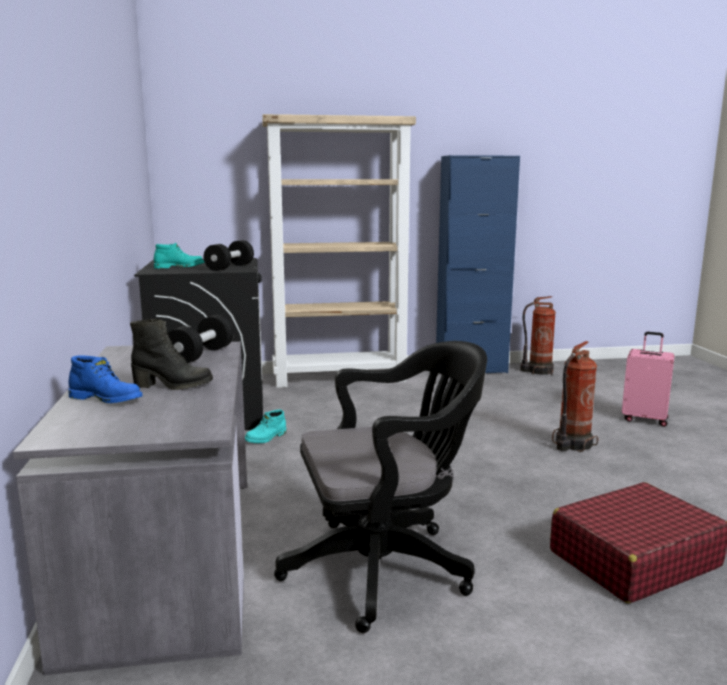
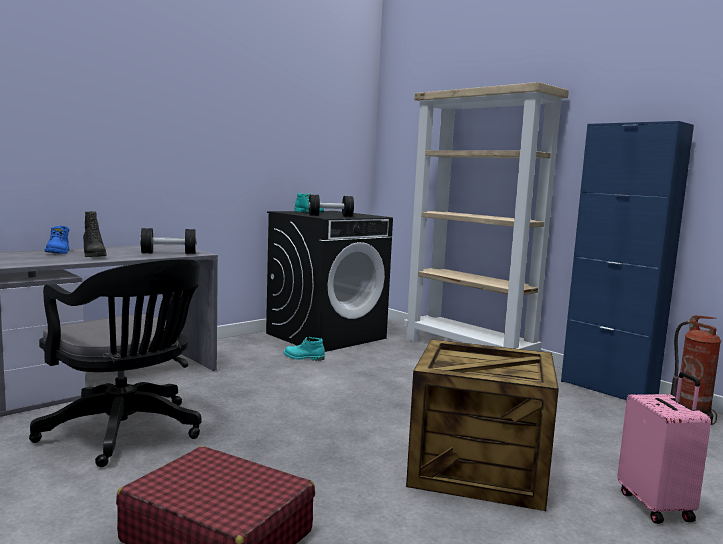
camera: 55 degrees right, 5 degrees down
fire extinguisher [552,341,598,452] -> crate [406,339,559,511]

